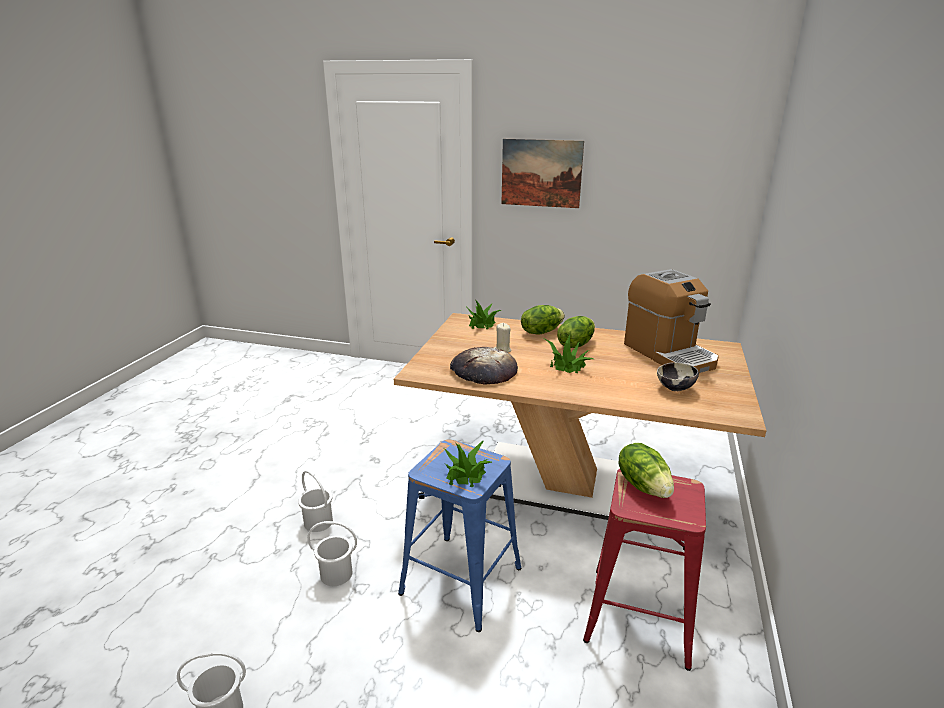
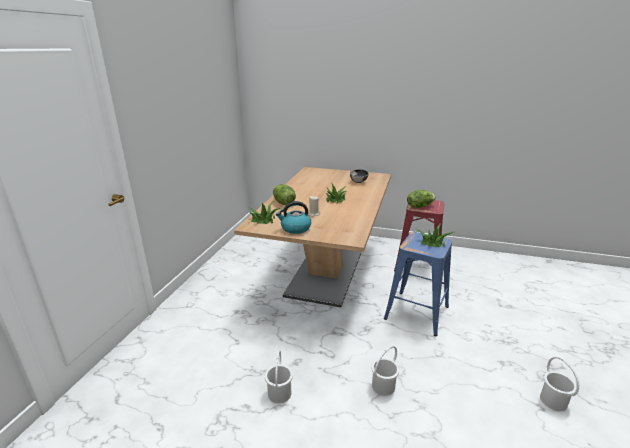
camera: 90 degrees left, 0 degrees up
white bucket [307,521,357,586] -> white bucket moved to [265,350,293,404]
bread [450,347,518,385] -> none
picture [502,139,584,208] -> none
lettuce [557,316,595,348] -> none
coffee machine [624,269,719,373] -> none
none -> kettle [276,201,311,234]

